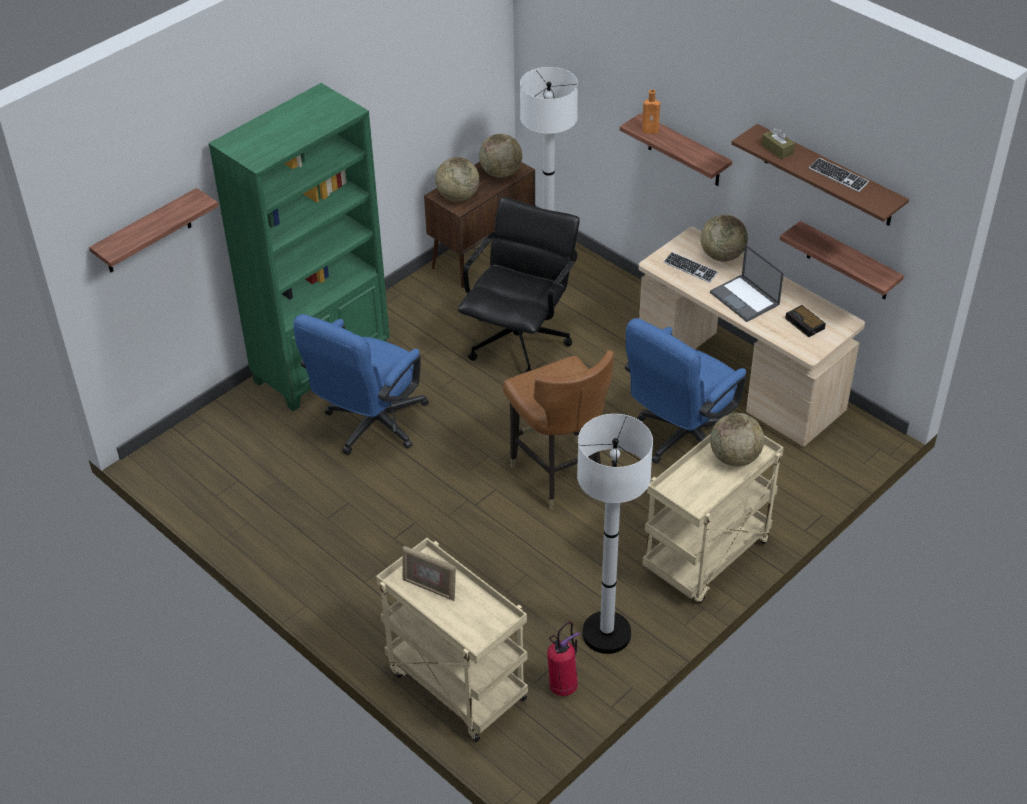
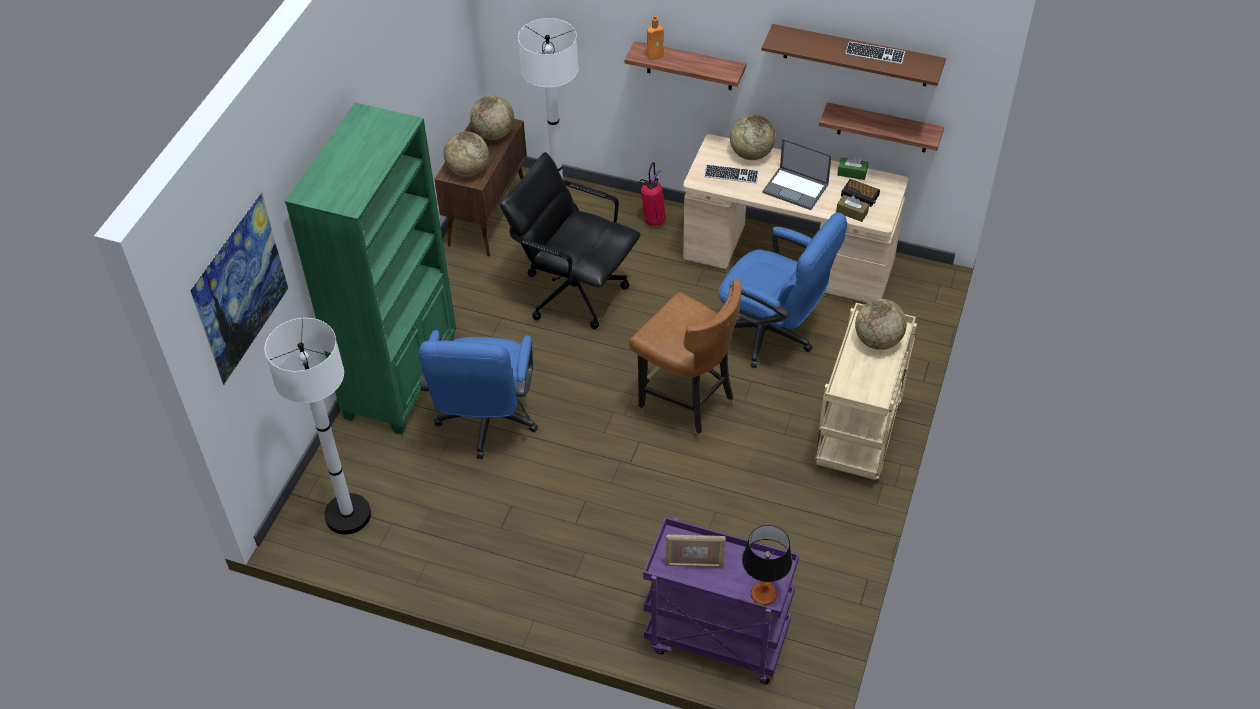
camera: 25 degrees left, 5 degrees up
shelf [89,188,219,272] -> picture [190,192,288,385]
beige cart [376,538,528,742] -> purple cart [643,517,799,685]
black office chair [458,197,580,373] -> black office chair turned 60 degrees counterclockwise [500,152,641,329]
fire extinguisher [547,622,581,696] -> fire extinguisher moved to [639,162,666,226]
white floor lamp [577,414,653,654] -> white floor lamp moved to [265,318,371,534]
blue office chair [625,318,746,464] -> blue office chair turned 75 degrees counterclockwise [719,213,847,368]
brown tissue box [761,128,795,160] -> brown tissue box moved to [836,195,869,222]
none -> table lamp [742,525,792,606]
none -> green tissue box [838,156,868,180]

